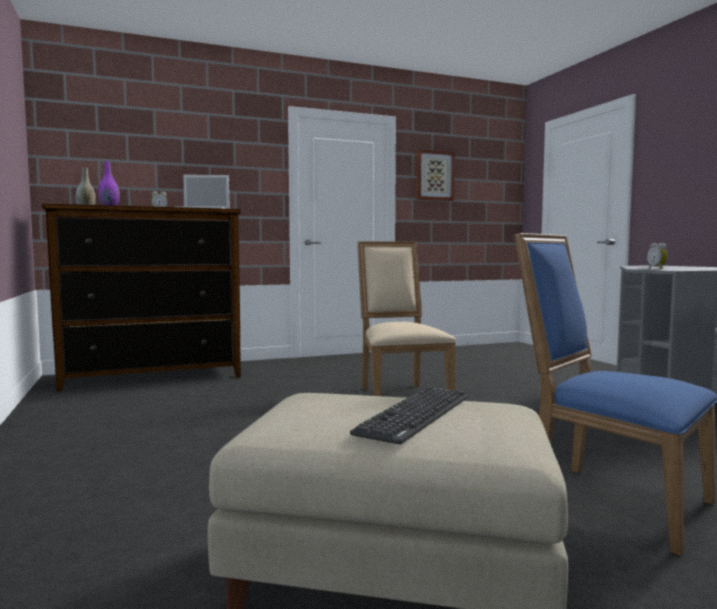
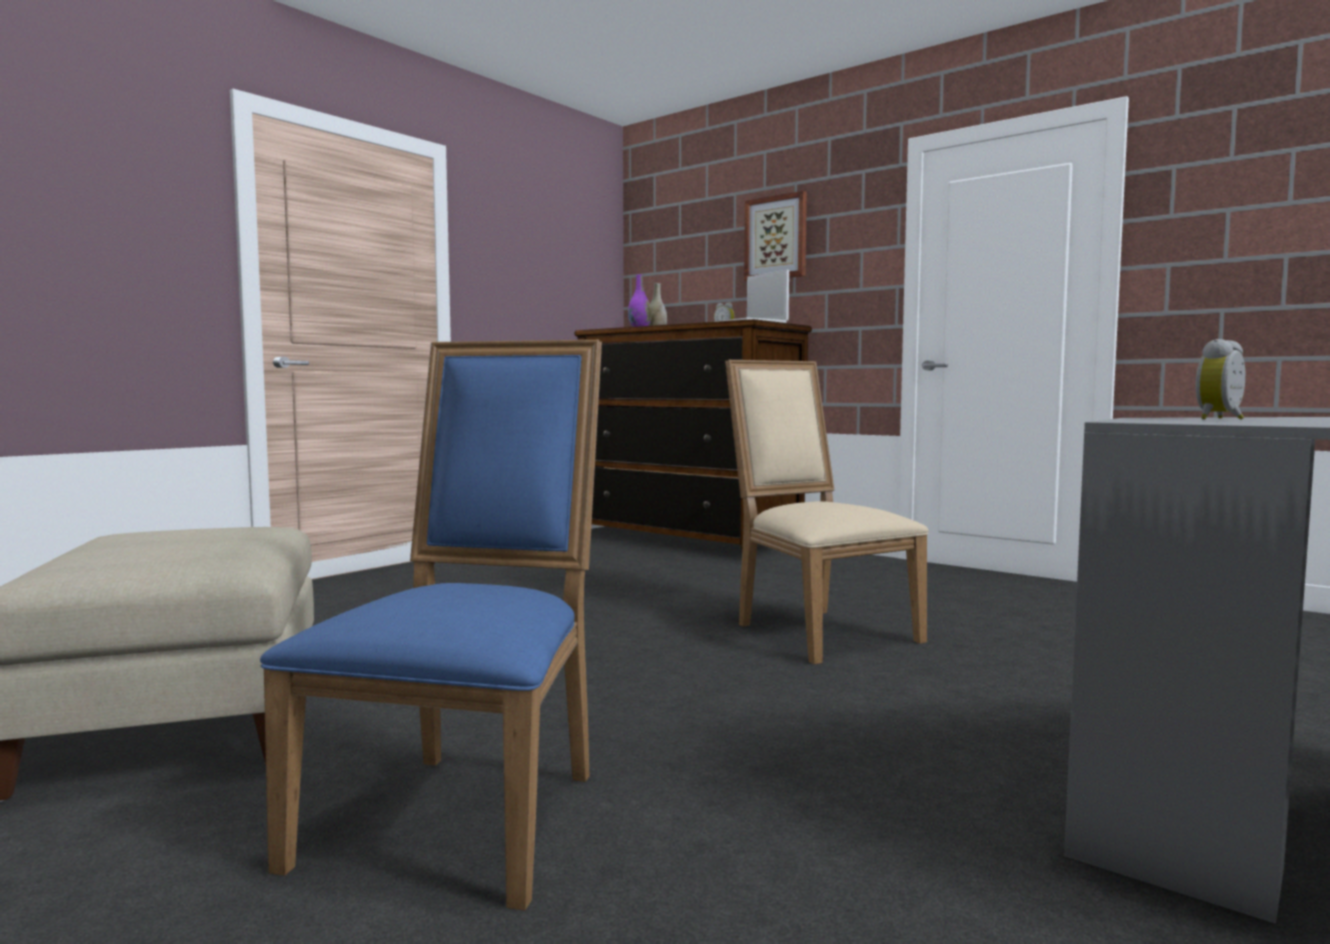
camera: 60 degrees right, 0 degrees up
keyboard [350,387,468,444] -> none
beige chair [357,241,456,396] -> beige chair turned 75 degrees counterclockwise [725,360,929,664]
picture [416,149,455,201] -> picture moved to [744,191,807,281]

